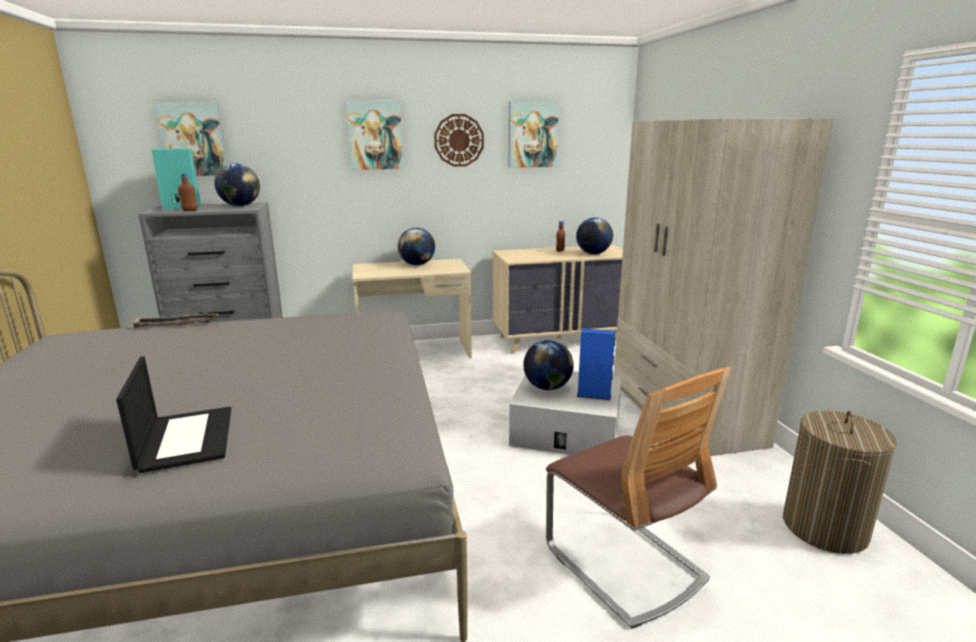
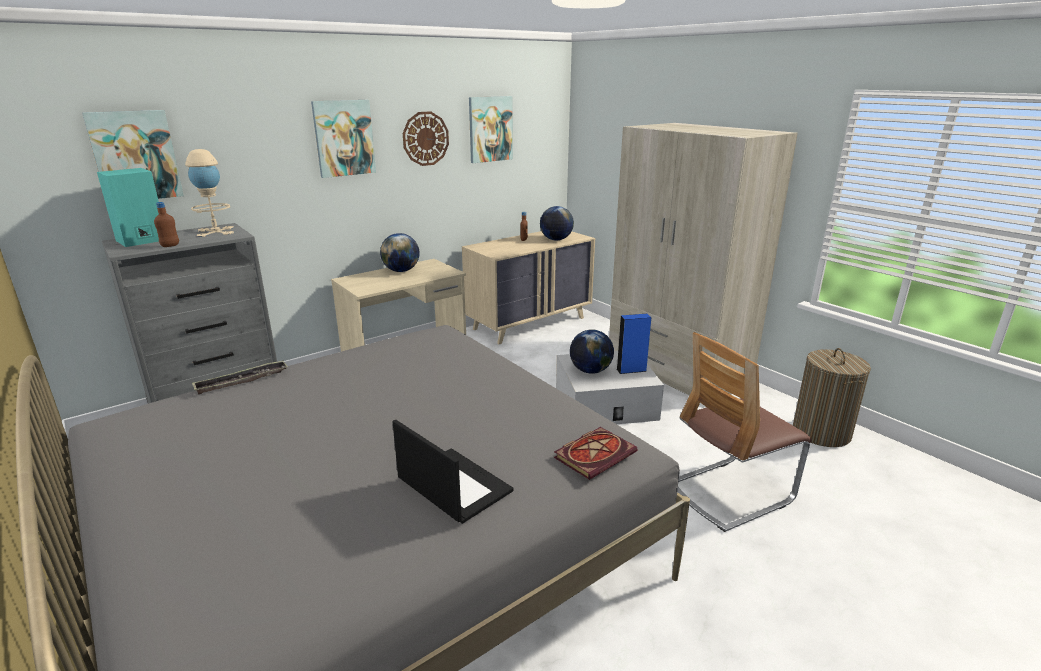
camera: 25 degrees left, 5 degrees up
globe [214,163,260,206] -> beige table lamp [185,149,234,237]
chair [546,367,731,629] -> chair turned 120 degrees clockwise [677,332,812,532]
none -> book [554,427,637,480]

